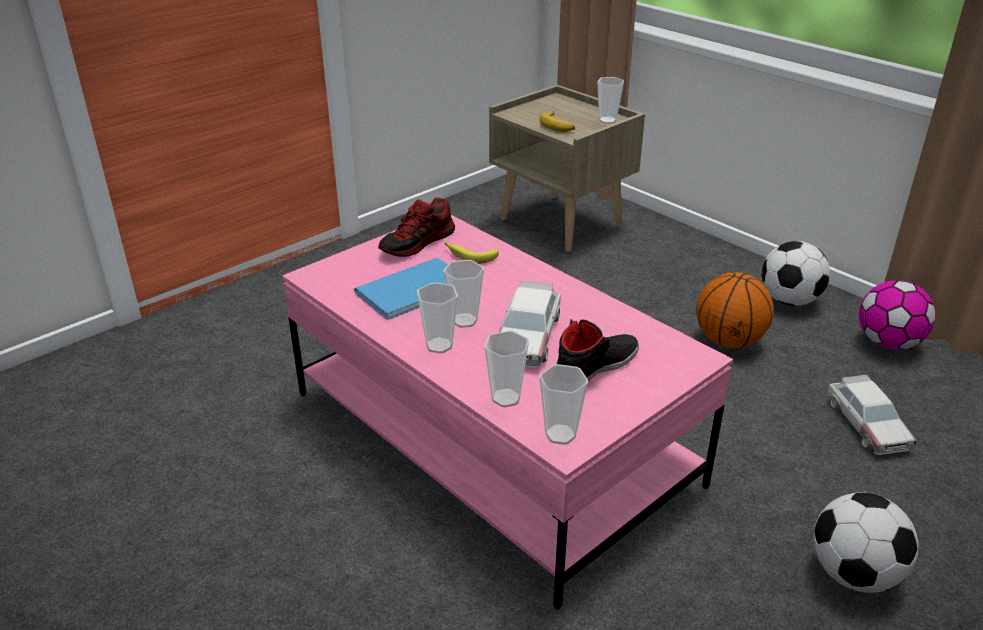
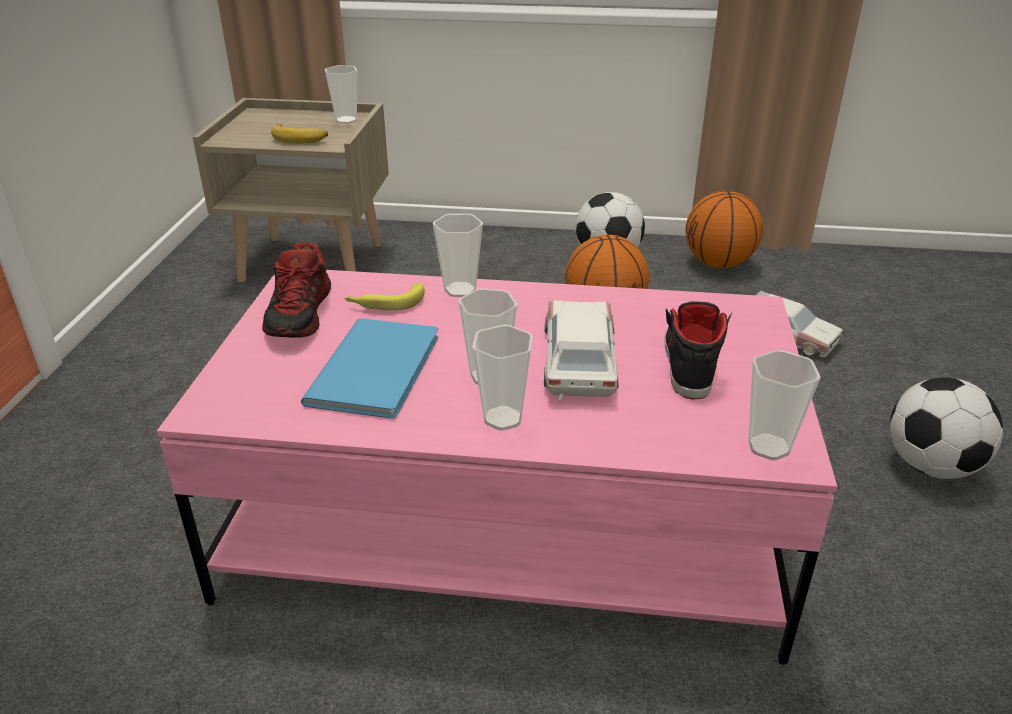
camera: 40 degrees left, 0 degrees up
cup [484,330,529,408] -> cup moved to [433,214,483,297]
toy car [499,281,561,368] -> toy car turned 150 degrees counterclockwise [544,300,618,400]
football [859,280,936,350] -> basketball [685,191,763,268]

